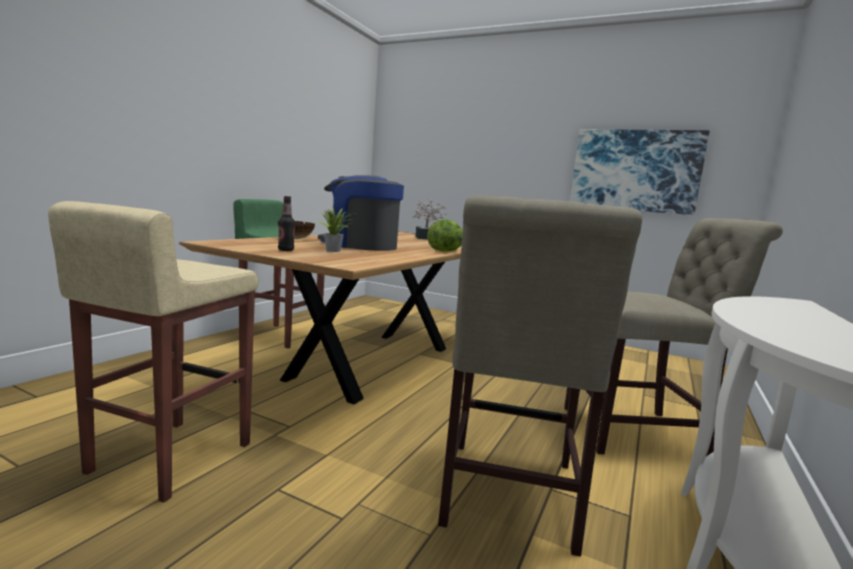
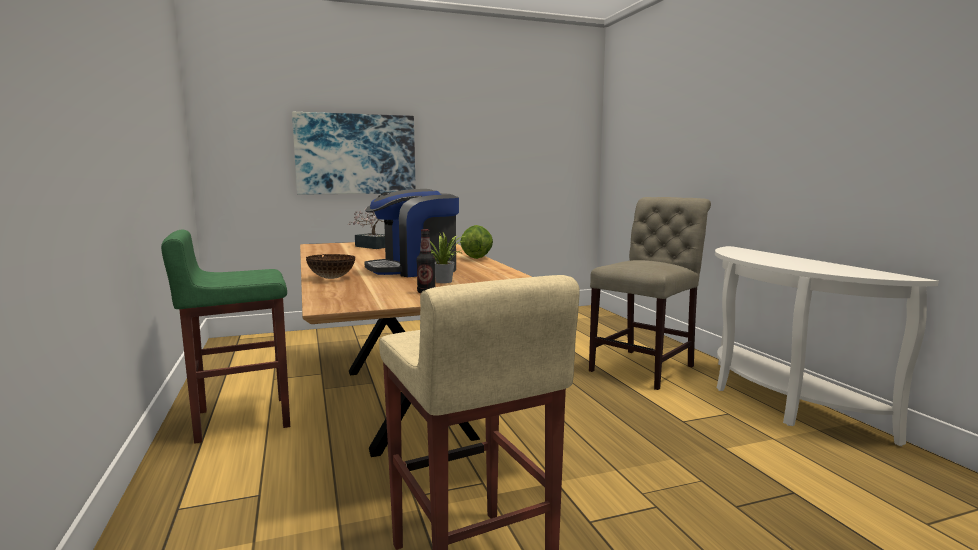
camera: 45 degrees left, 0 degrees up
beige chair [438,196,642,557] -> none
picture [570,129,710,215] -> picture moved to [292,112,416,194]

